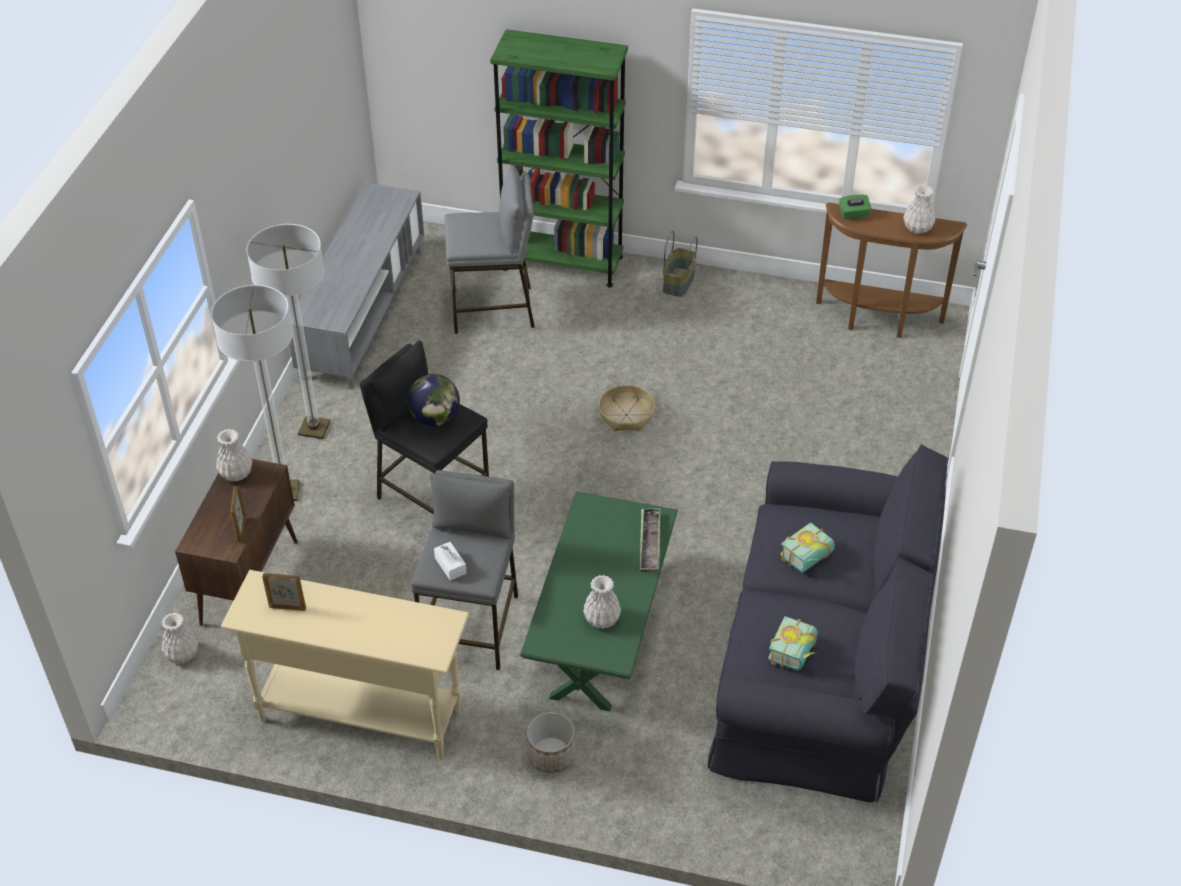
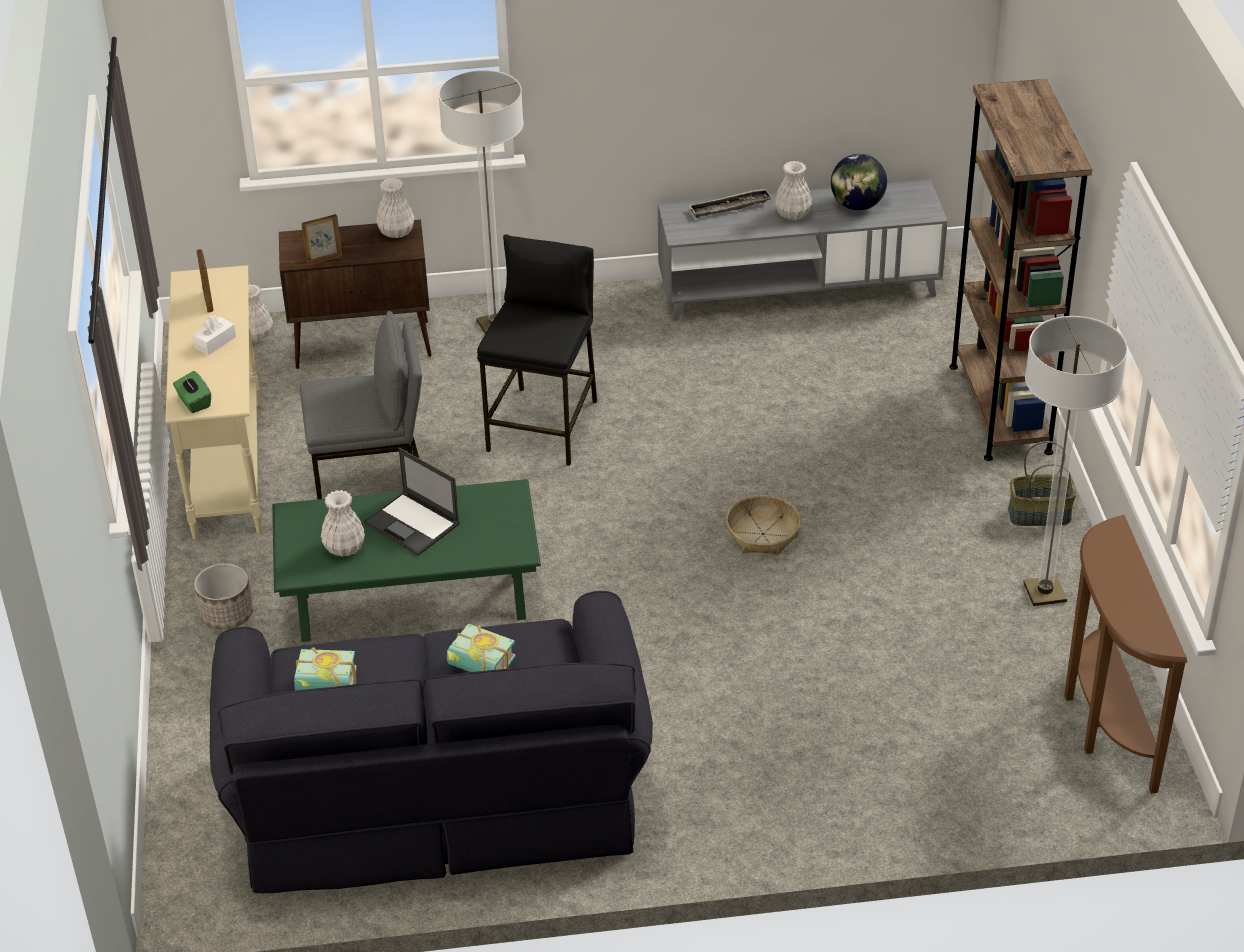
camera: 70 degrees right, 5 degrees down
floor lamp [247,224,331,439] -> floor lamp moved to [1023,316,1128,606]
globe [407,374,460,427] -> globe moved to [831,154,887,210]
white tissue box [434,542,467,581] -> white tissue box moved to [193,315,236,355]
grey stool [445,165,535,334] -> none
green bookcase [490,29,628,288] -> brown bookcase [950,79,1092,461]
tray [640,508,660,572] -> tray moved to [689,188,772,218]
green tissue box [839,195,872,220] -> green tissue box moved to [173,371,211,413]
white vase [904,185,935,234] -> white vase moved to [775,161,812,220]
none -> laptop [364,448,460,556]

